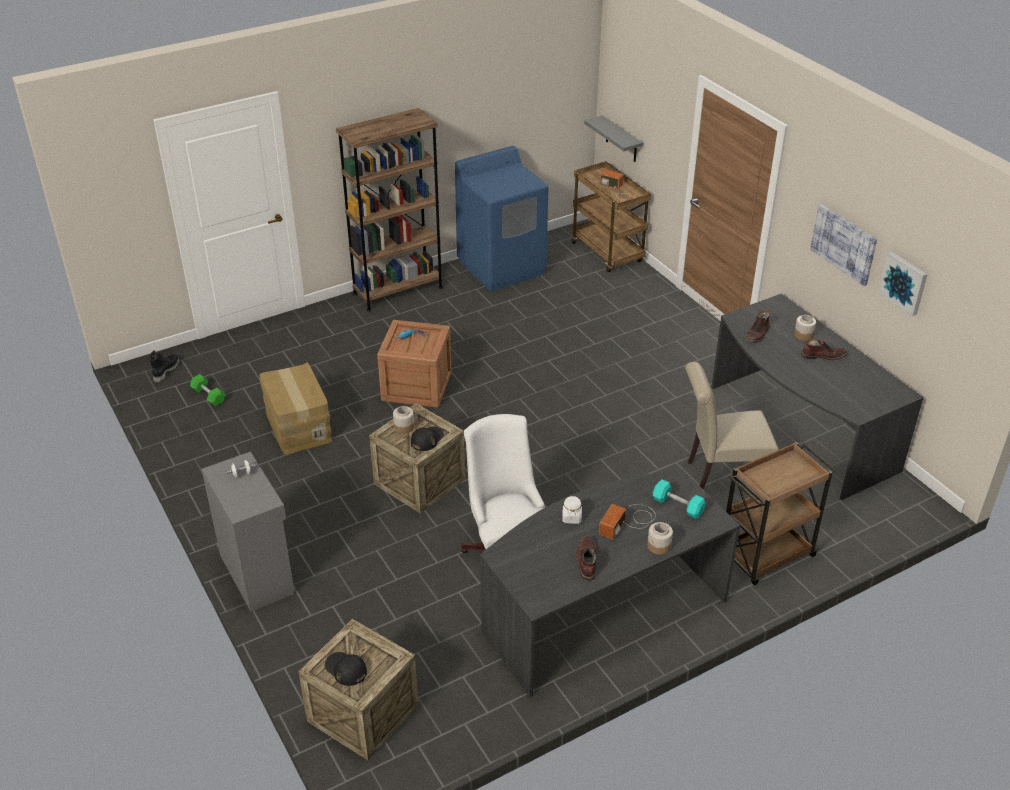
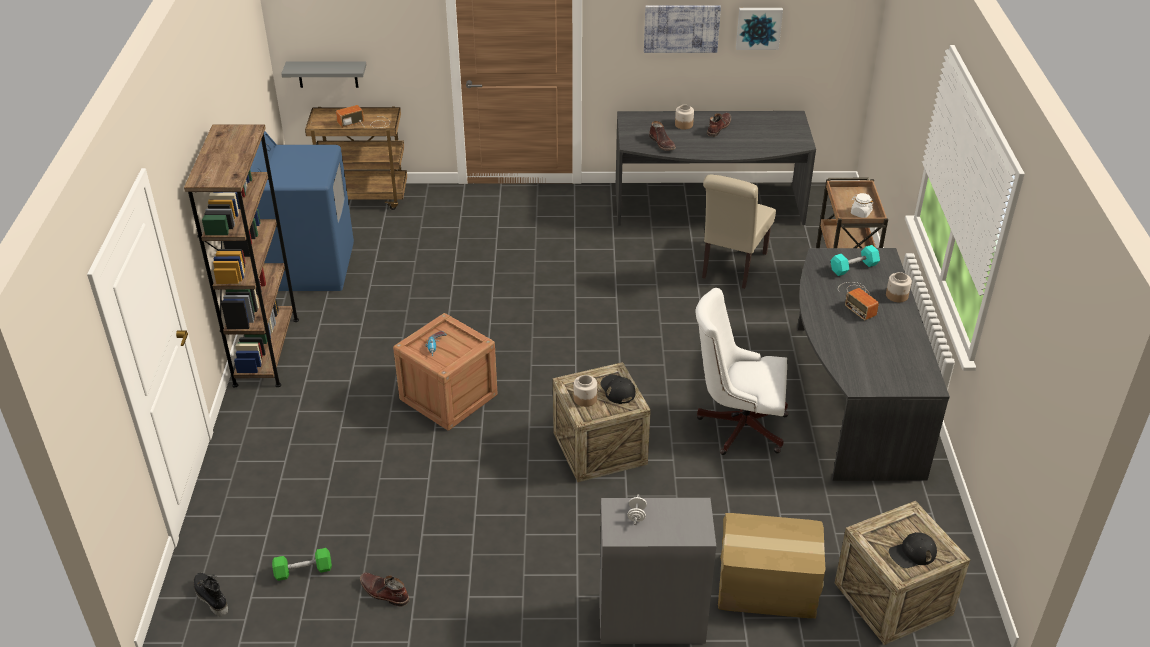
camera: 60 degrees left, 0 degrees up
cardboard box [260,362,332,454] -> cardboard box moved to [718,513,825,618]
white jar [562,496,582,524] -> white jar moved to [851,193,873,218]
brown boot [576,536,596,581] -> brown boot moved to [360,572,410,606]

